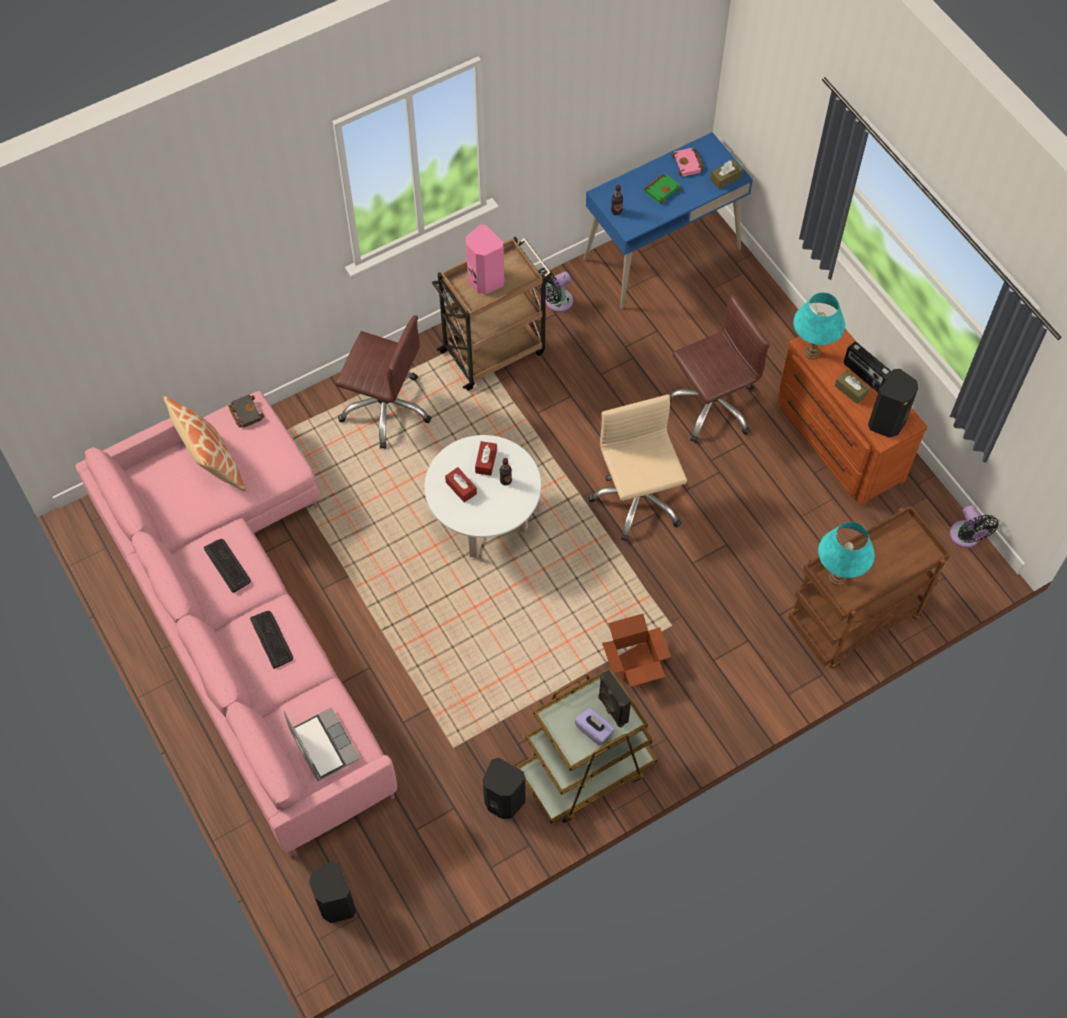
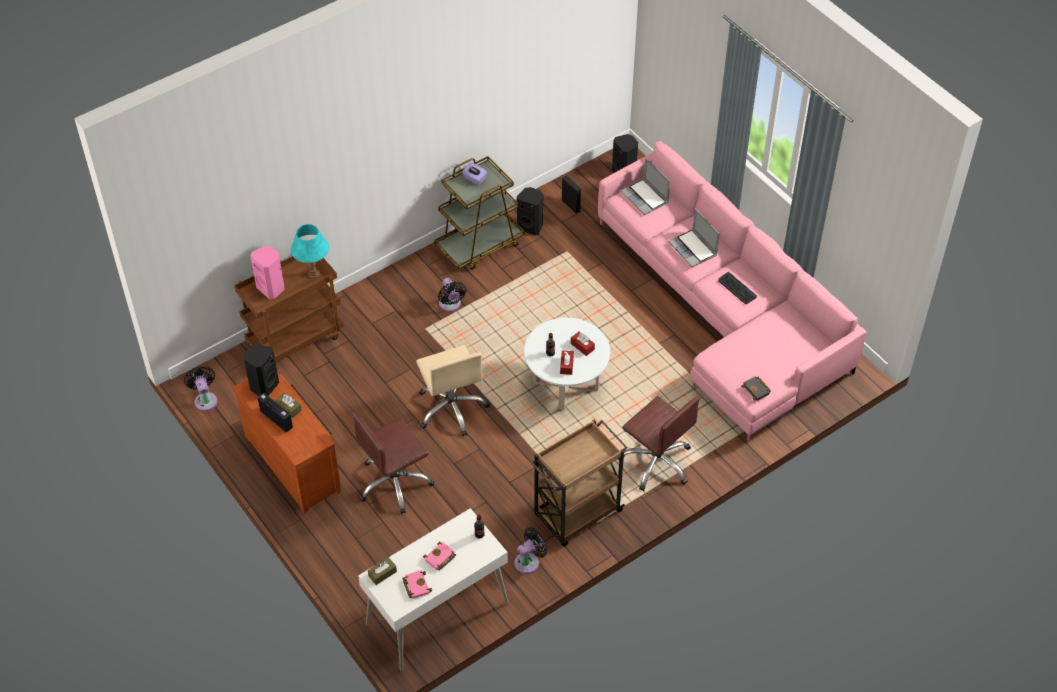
camera: 175 degrees right, 10 degrees down
pillow [164,396,246,492] -> none
keyboard [250,611,293,669] -> laptop [668,208,720,267]
brown office chair [336,315,432,449] -> brown office chair turned 150 degrees counterclockwise [618,396,700,491]
pink speaker [466,225,504,294] -> pink speaker moved to [250,246,285,299]
blue desk [584,132,753,309] -> white desk [358,508,508,671]
black speaker [598,670,631,727] -> black speaker moved to [562,175,581,213]
cardboard box [602,614,671,687] -> black fan [438,278,467,311]
green book [644,174,681,204] -> pink book [423,542,456,570]
turquoise table lamp [793,293,845,359] -> none

